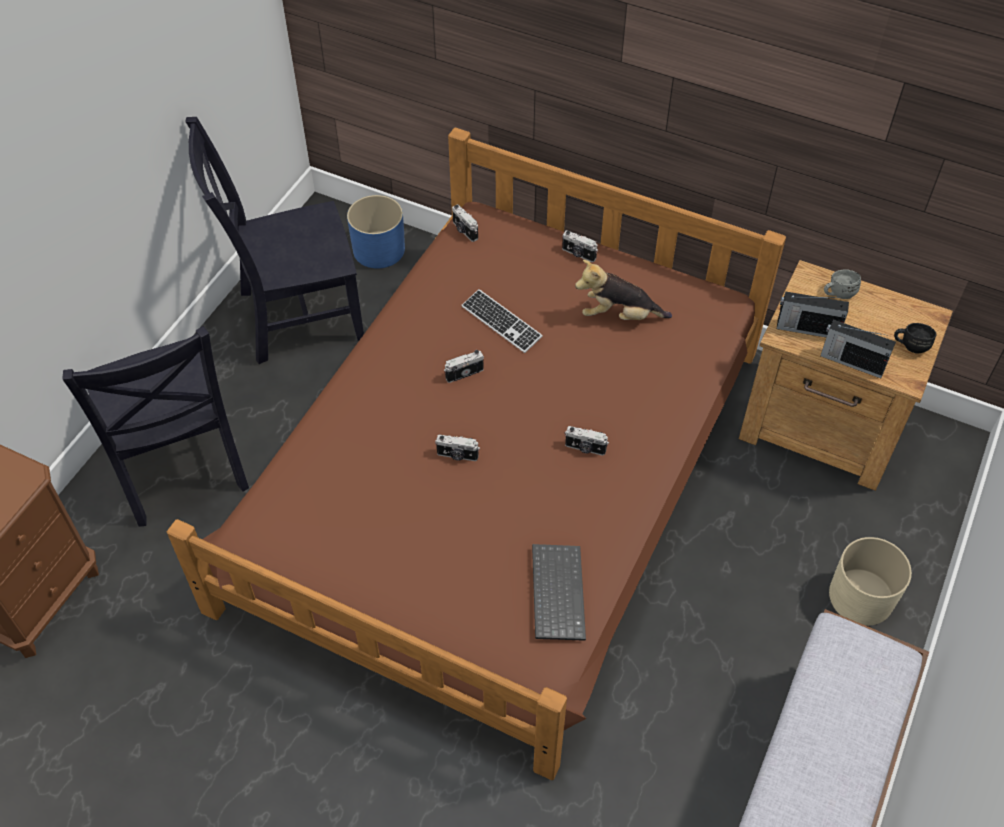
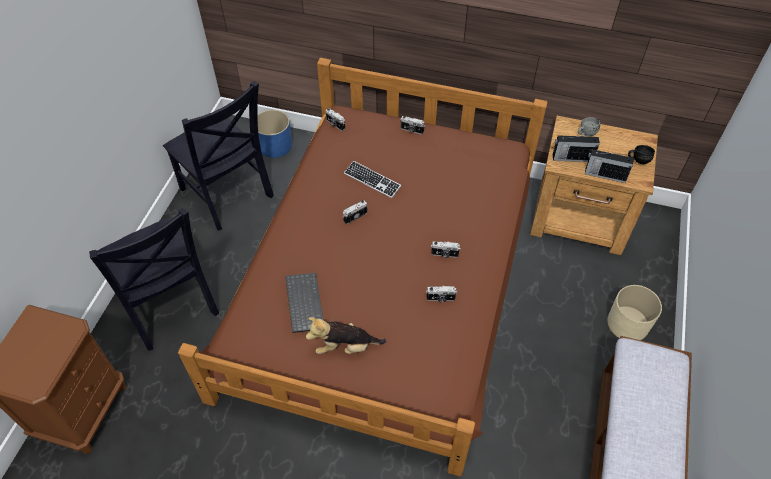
camera: 10 degrees left, 0 degrees up
black chair [185,117,364,364] -> black chair turned 105 degrees counterclockwise [163,81,274,231]
camera [435,434,480,461] -> camera moved to [426,286,457,302]
keyboard [532,544,586,641] -> keyboard moved to [285,273,323,333]
plush toy [575,260,672,320] -> plush toy moved to [306,317,386,354]

